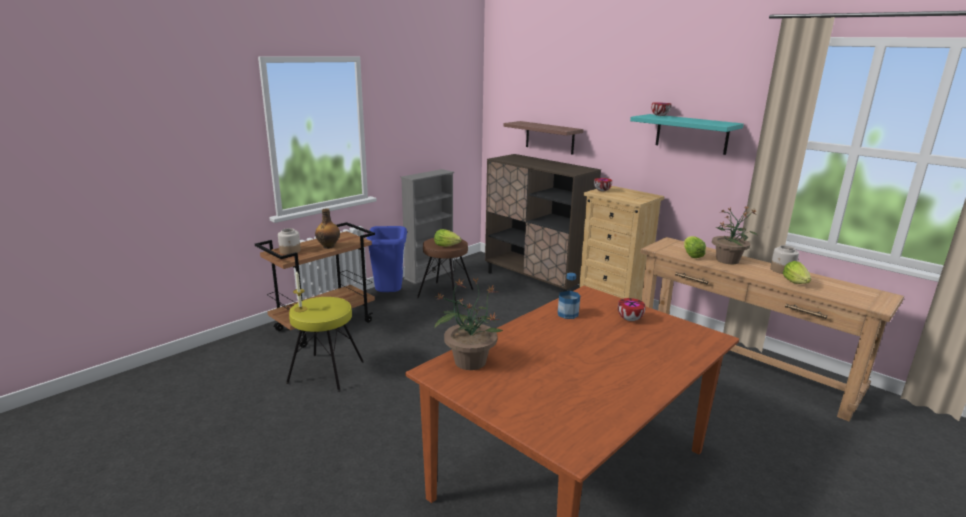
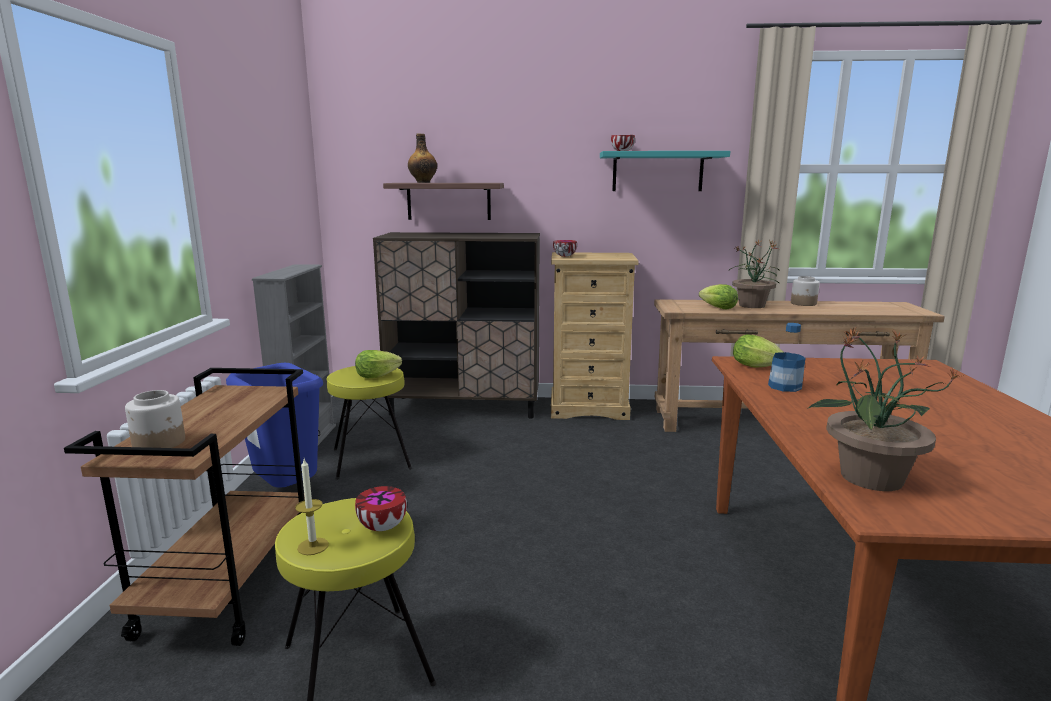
camera: 40 degrees left, 5 degrees down
bottle [315,208,340,249] -> bottle moved to [408,133,437,183]
brown stool [417,238,474,306] -> yellow stool [327,366,412,480]
bowl [618,298,645,321] -> bowl moved to [355,486,407,531]
lettuce [783,261,811,284] -> lettuce moved to [733,335,783,368]

